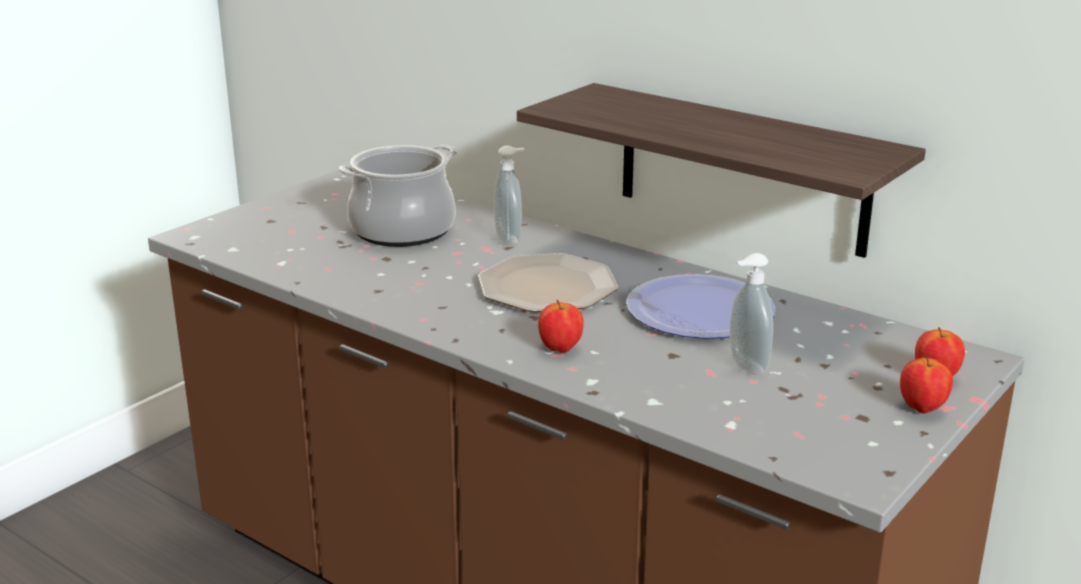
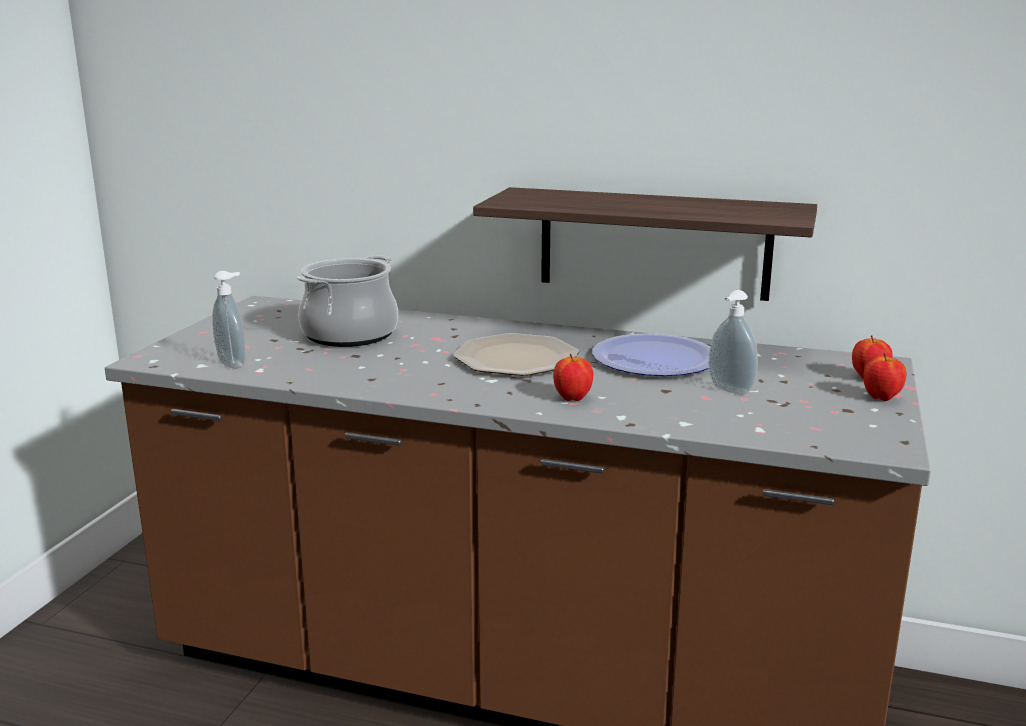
camera: 20 degrees left, 5 degrees down
soap dispenser [494,146,524,246] -> soap dispenser moved to [212,271,245,369]

